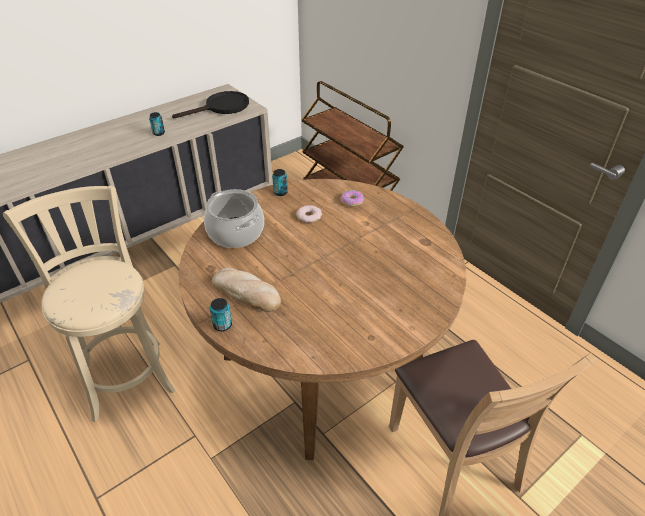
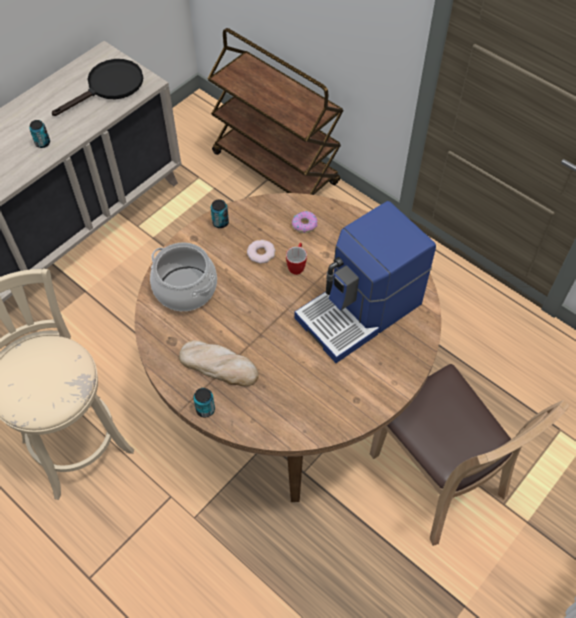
camera: 10 degrees left, 15 degrees up
none -> mug [286,243,307,275]
none -> coffee machine [294,201,436,363]

